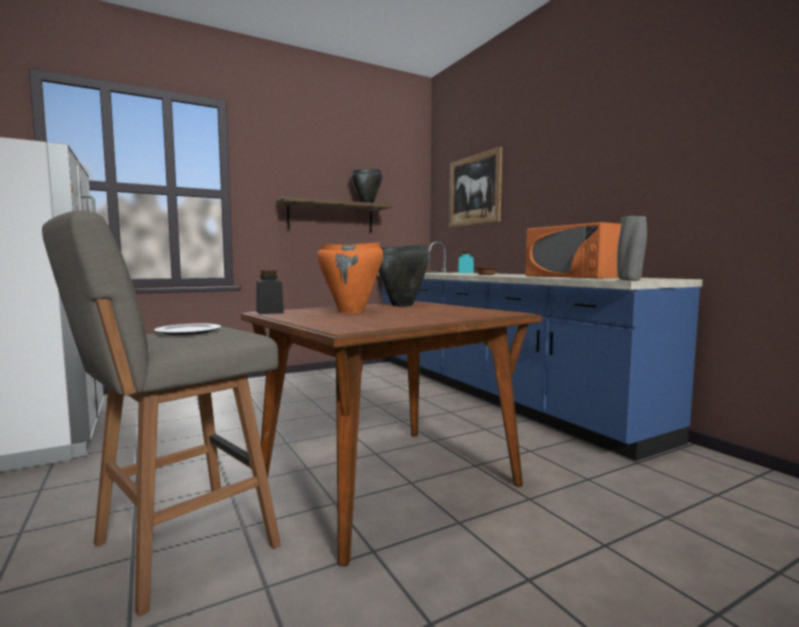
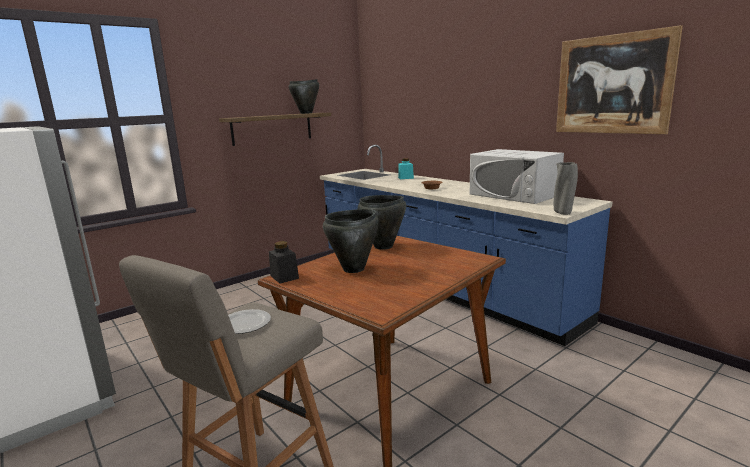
camera: 10 degrees left, 10 degrees up
orange cooking pot [317,242,383,313] -> black cooking pot [323,209,379,273]
picture [449,147,502,227] -> picture moved to [556,25,683,134]
orange microwave [526,222,621,278] -> white microwave [470,149,564,204]

